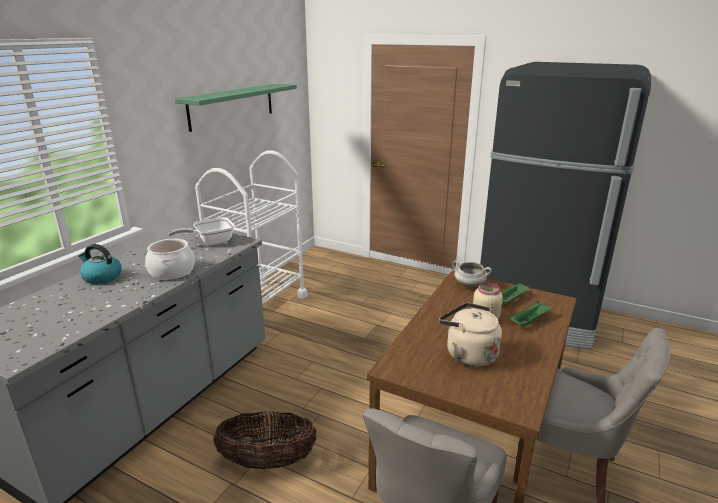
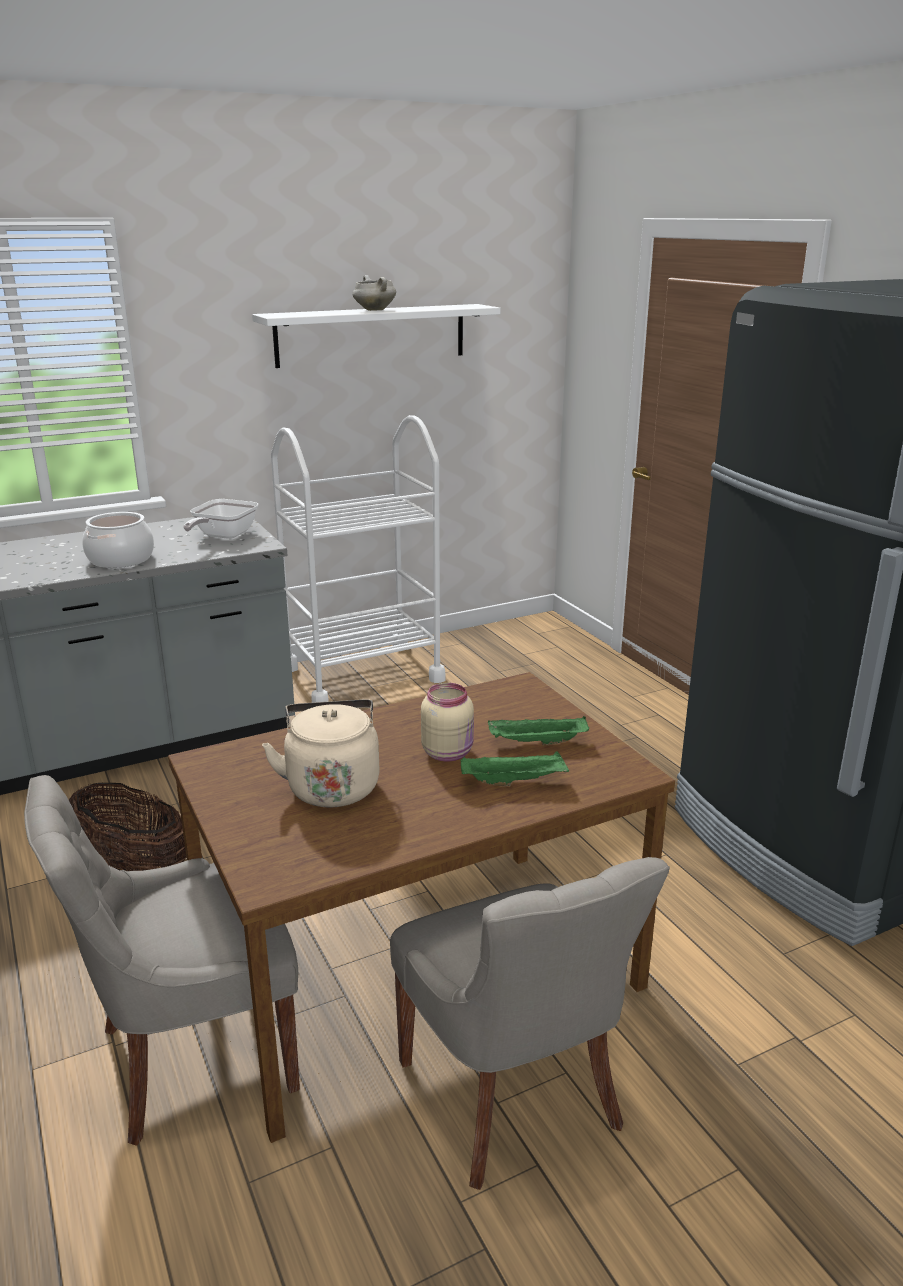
camera: 35 degrees right, 0 degrees up
kettle [78,244,122,284] -> none
frying pan [168,217,235,245] -> frying pan turned 75 degrees counterclockwise [183,499,258,539]
green shelf [175,84,297,132] -> white shelf [252,304,500,368]
white cooking pot [452,260,492,288] -> white cooking pot moved to [353,275,396,311]

